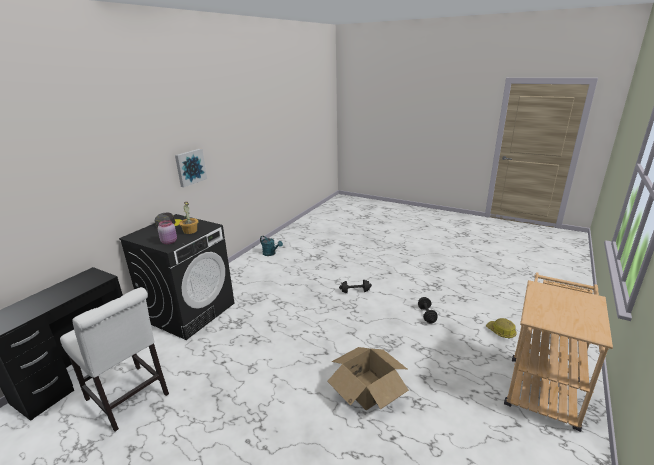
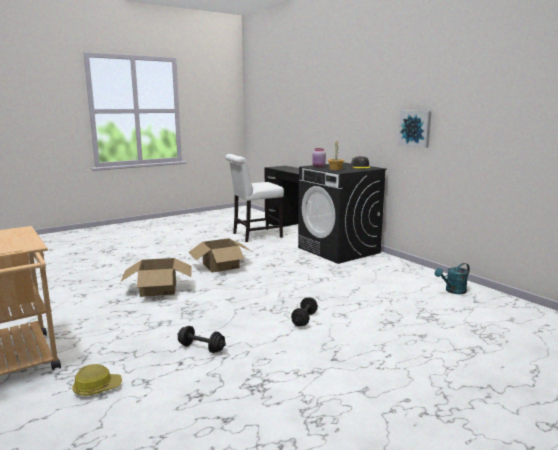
camera: 115 degrees right, 10 degrees down
none -> cardboard box [189,238,252,273]

